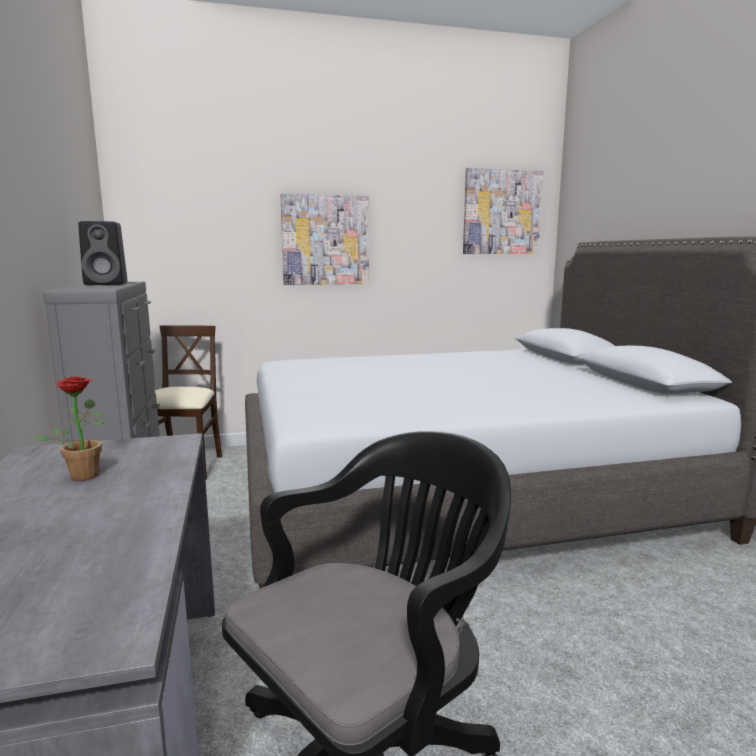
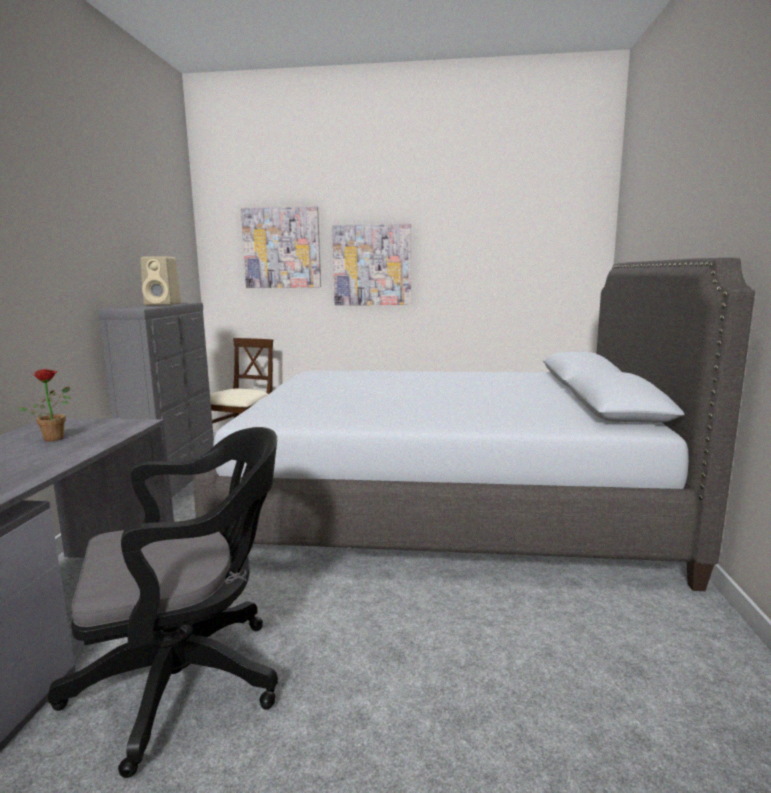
camera: 20 degrees right, 0 degrees up
black speaker [78,221,127,285] -> beige speaker [141,256,181,305]
picture [463,168,543,254] -> picture moved to [241,206,321,288]

